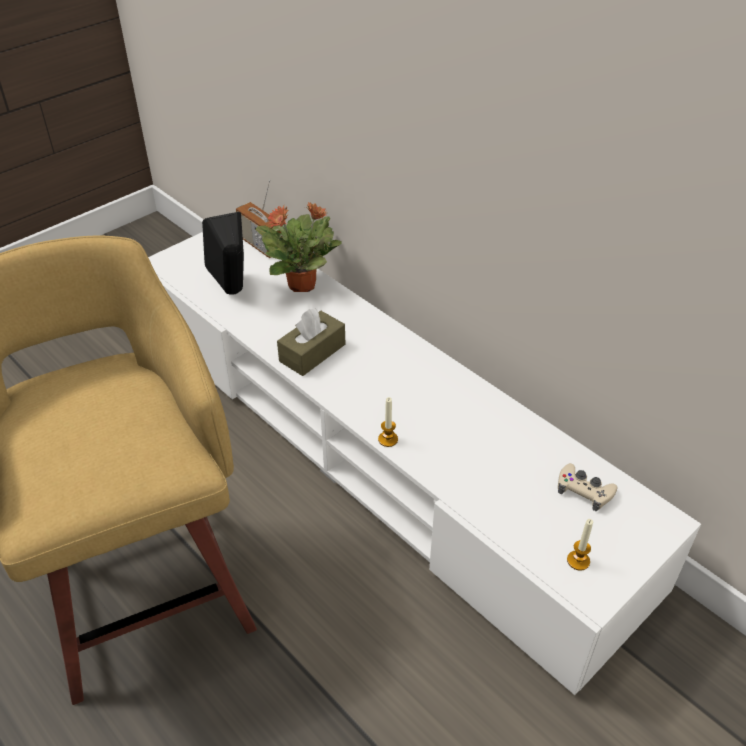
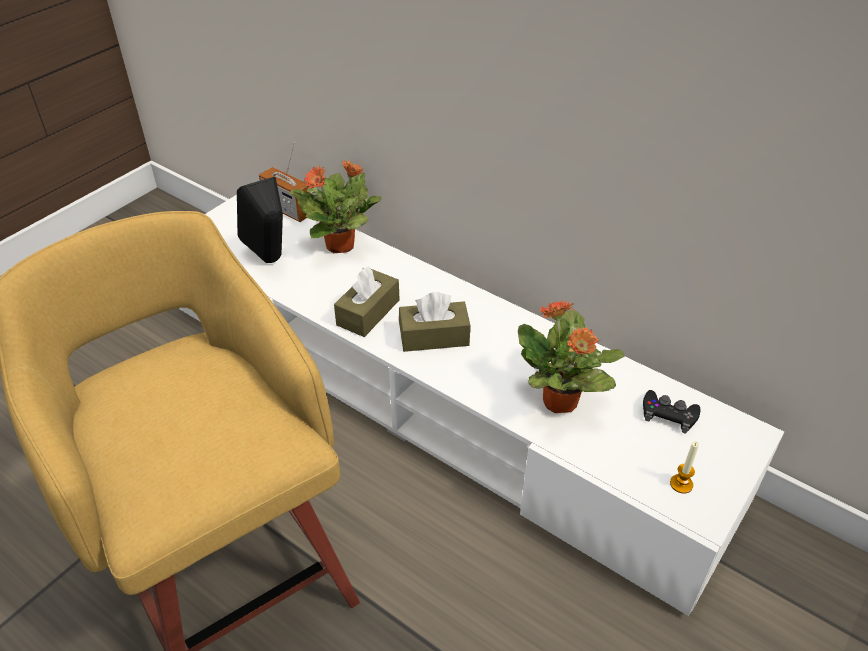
camera: 10 degrees left, 0 degrees up
candle [378,397,398,447] -> none
beige game controller [558,463,617,511] -> black game controller [643,390,700,433]
none -> brown tissue box [399,292,470,352]
none -> potted plant [518,300,624,413]

